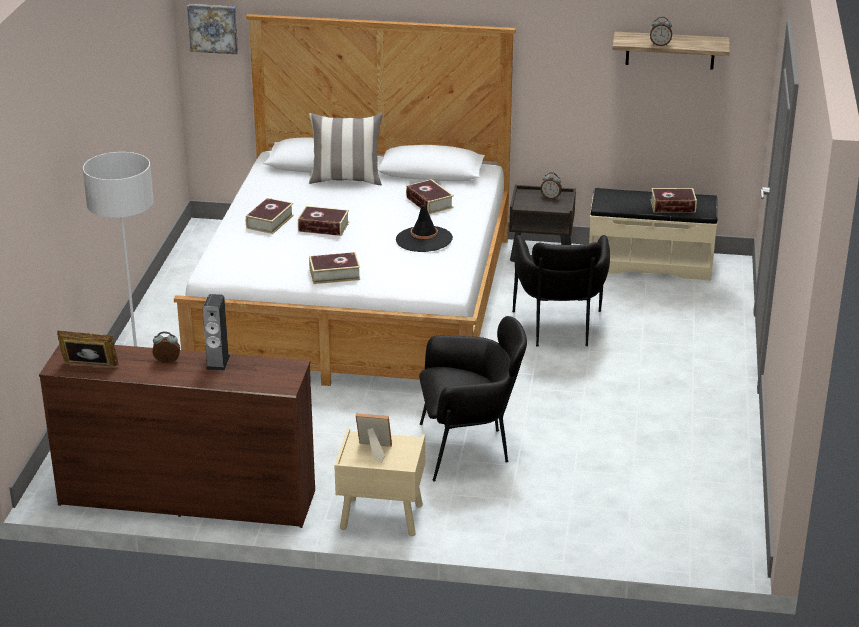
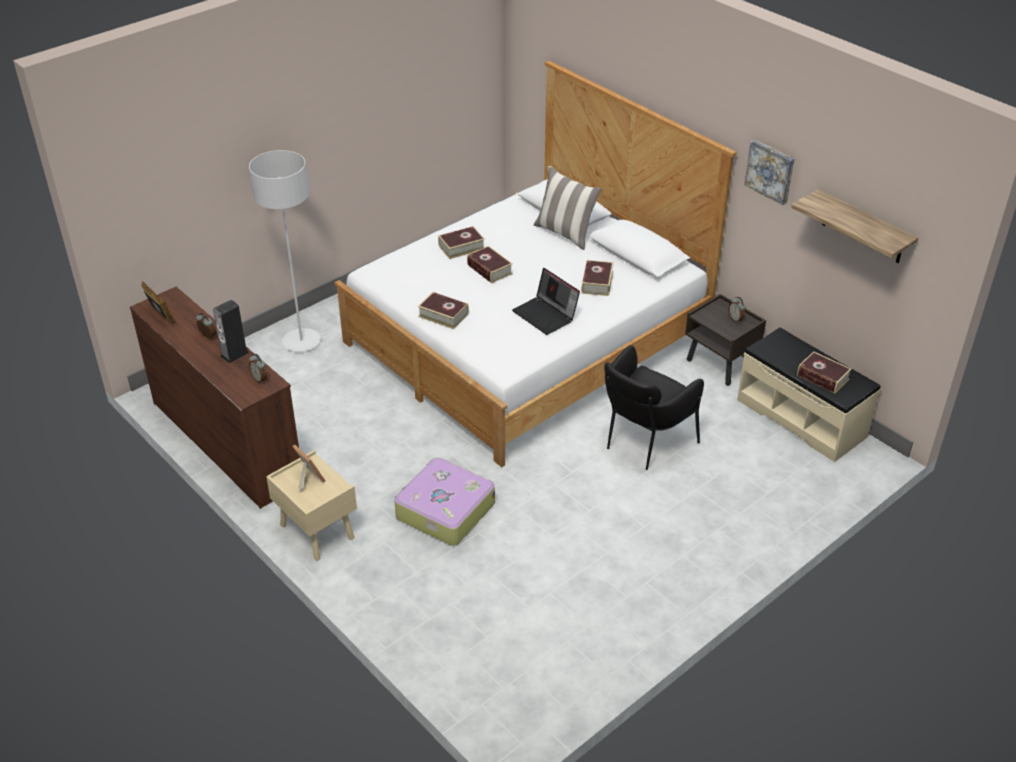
camera: 40 degrees right, 10 degrees up
picture [187,4,238,54] -> picture moved to [744,140,794,205]
black hat [396,205,453,252] -> laptop [512,268,580,335]
black armchair [419,316,527,482] -> suitcase [394,458,495,546]
alarm clock [650,17,672,46] -> alarm clock moved to [249,354,267,384]

